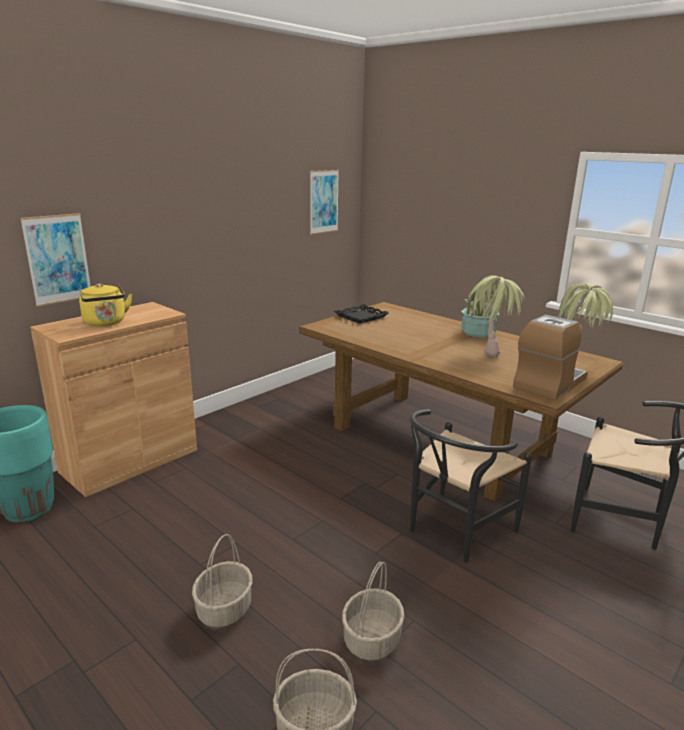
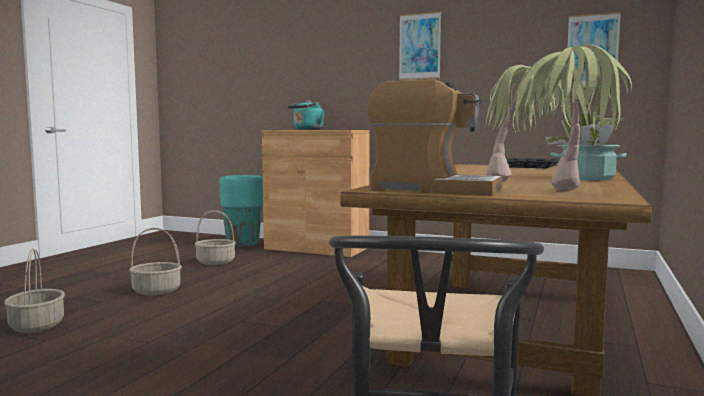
camera: 70 degrees right, 15 degrees down
picture [20,213,91,307] -> picture moved to [399,12,441,80]
yellow kettle [79,283,132,326] -> turquoise kettle [288,101,325,130]
basket [342,561,404,661] -> basket moved to [194,210,236,265]
black chair [409,409,532,563] -> none

